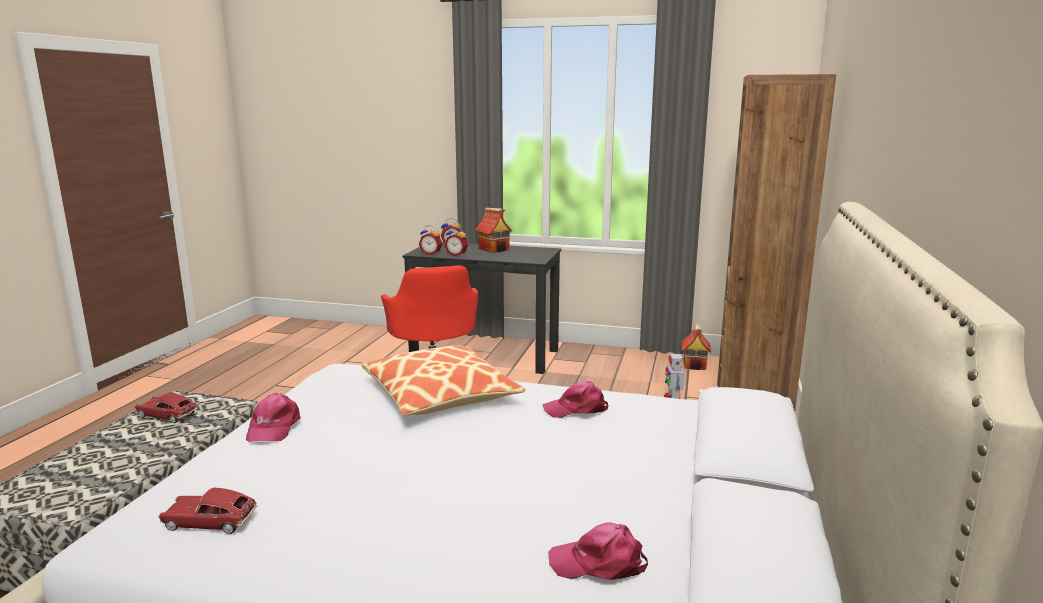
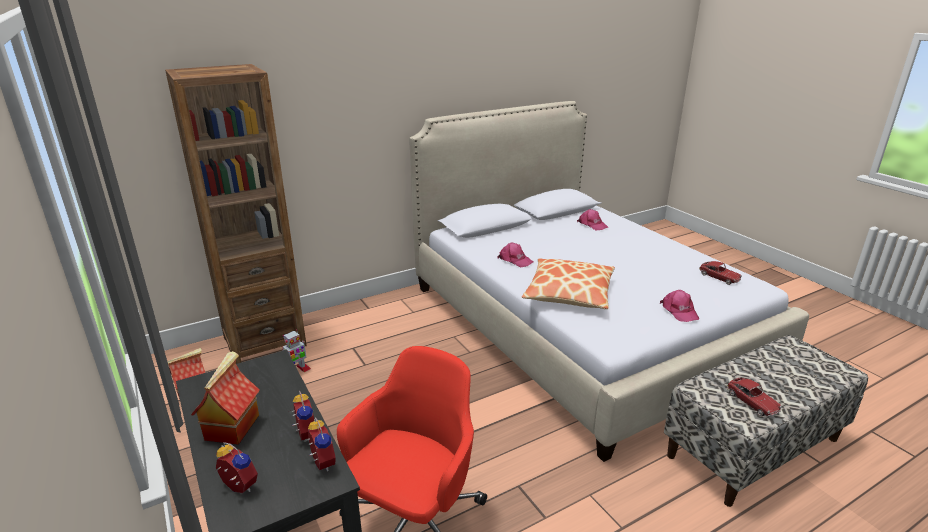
camera: 135 degrees left, 10 degrees up
pink cap [246,393,301,442] -> pink cap turned 120 degrees clockwise [660,290,699,322]

